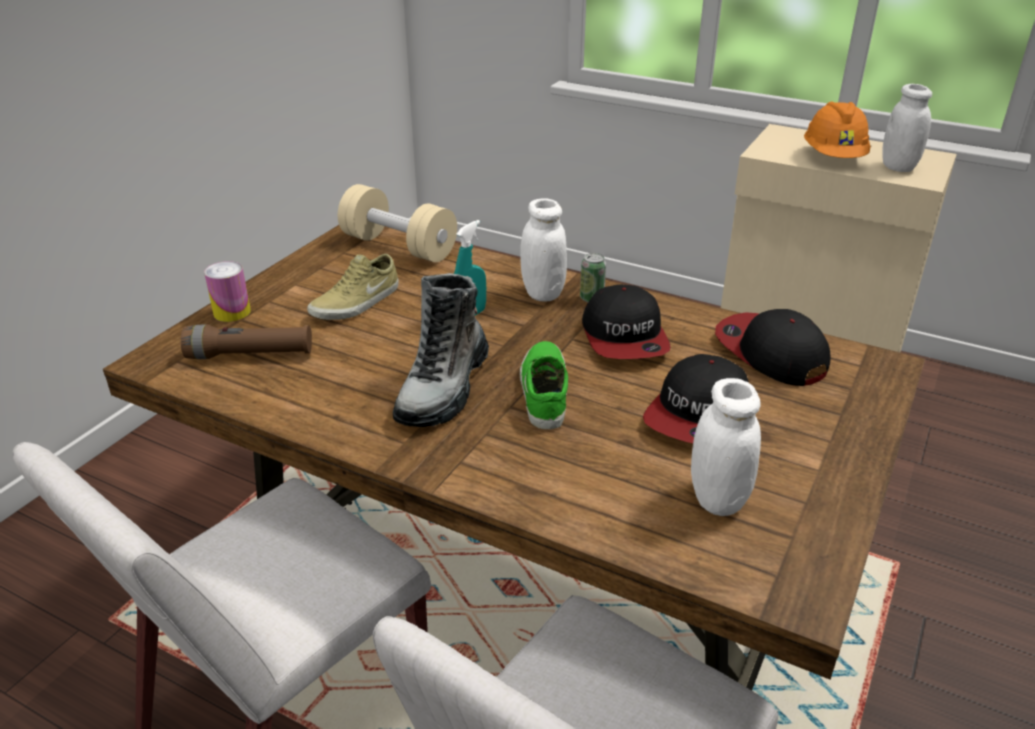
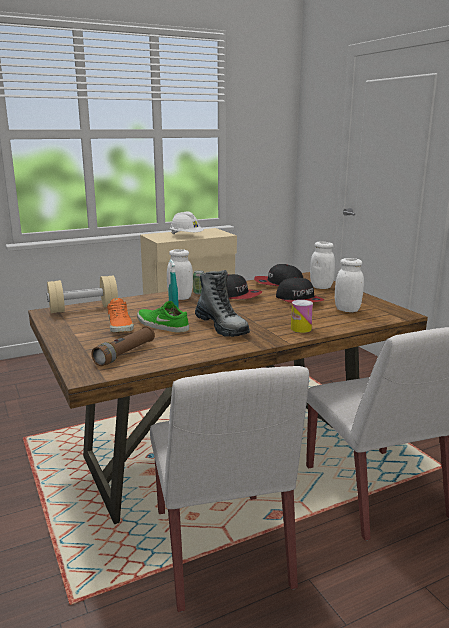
camera: 55 degrees left, 15 degrees down
can [204,261,251,322] -> can moved to [291,300,313,333]
beige shoe [307,254,399,320] -> orange shoe [107,298,134,332]
green shoe [520,341,568,429] -> green shoe moved to [137,301,189,333]
orange hard hat [804,101,871,158] -> white hard hat [170,211,204,235]
white jar [882,84,932,172] -> white jar moved to [310,241,335,289]

